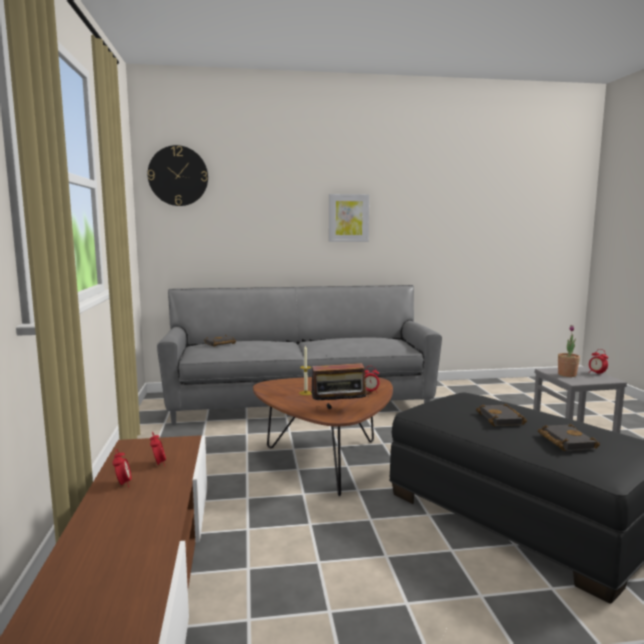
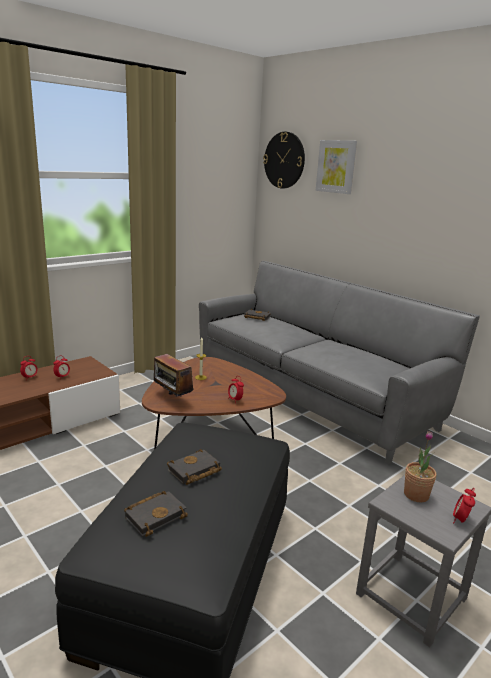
camera: 55 degrees right, 10 degrees up
picture [329,194,369,242] -> picture moved to [316,140,357,194]

